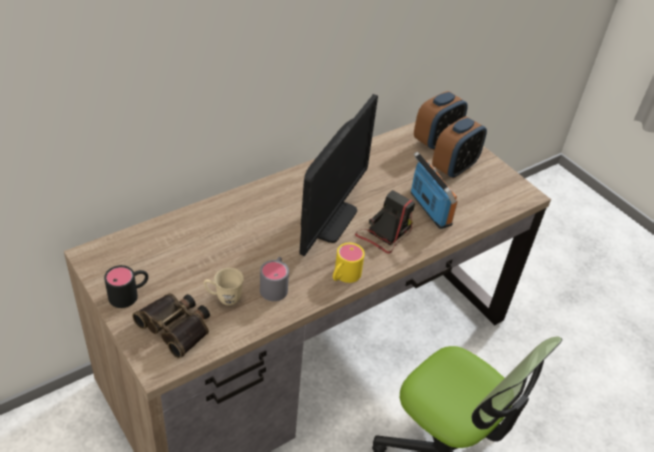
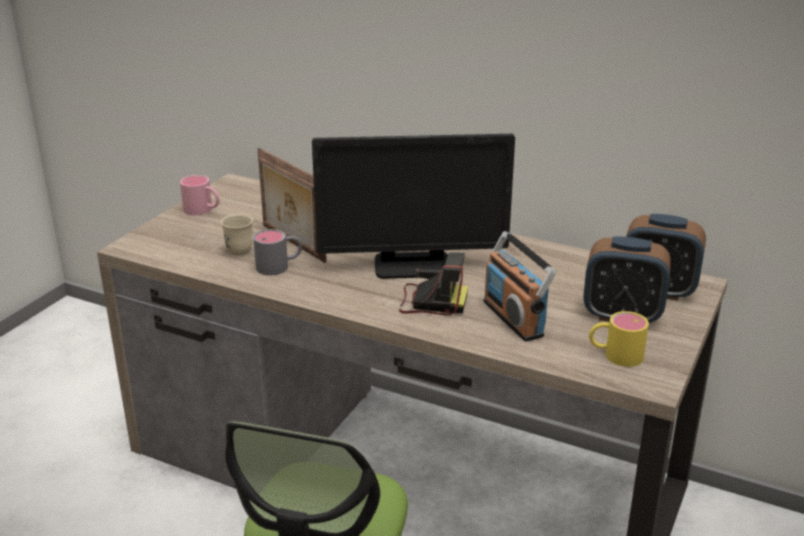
camera: 65 degrees right, 15 degrees down
black mug [104,265,148,308] -> pink mug [180,175,219,215]
binoculars [132,293,210,359] -> none
yellow mug [333,243,365,283] -> yellow mug moved to [589,311,649,367]
radio [411,151,458,229] -> radio turned 120 degrees clockwise [484,231,556,342]
none -> picture frame [258,148,327,263]

